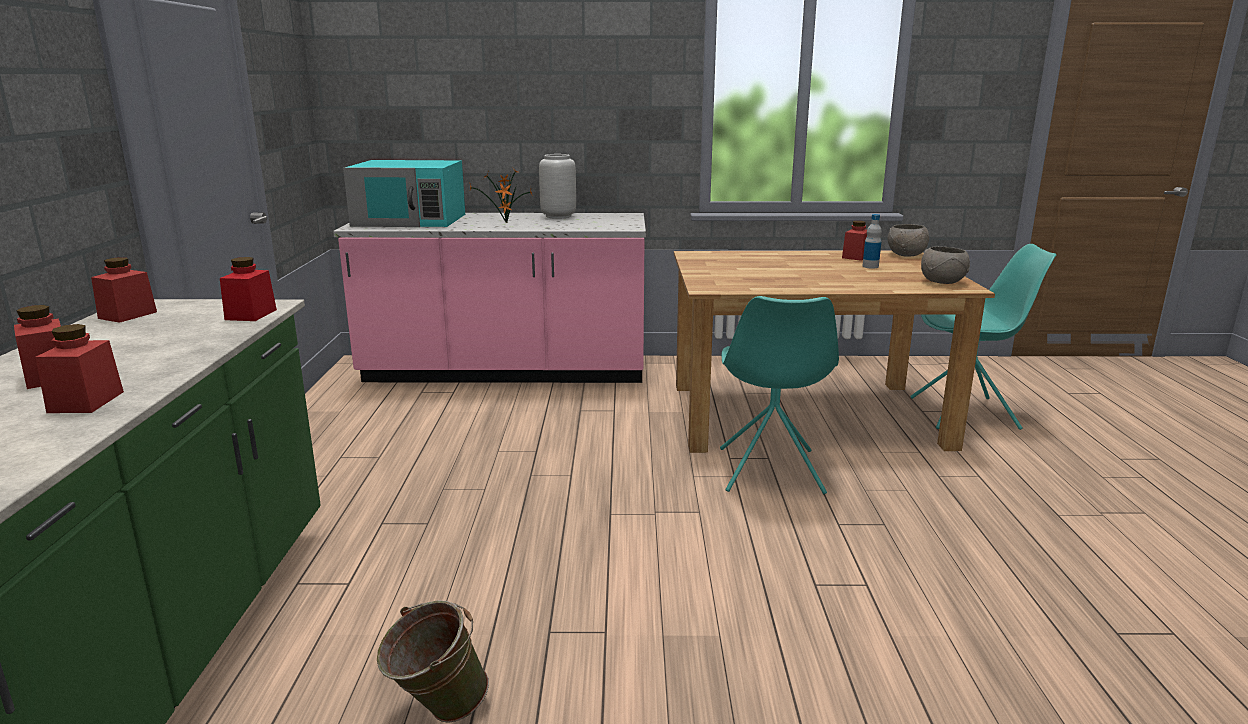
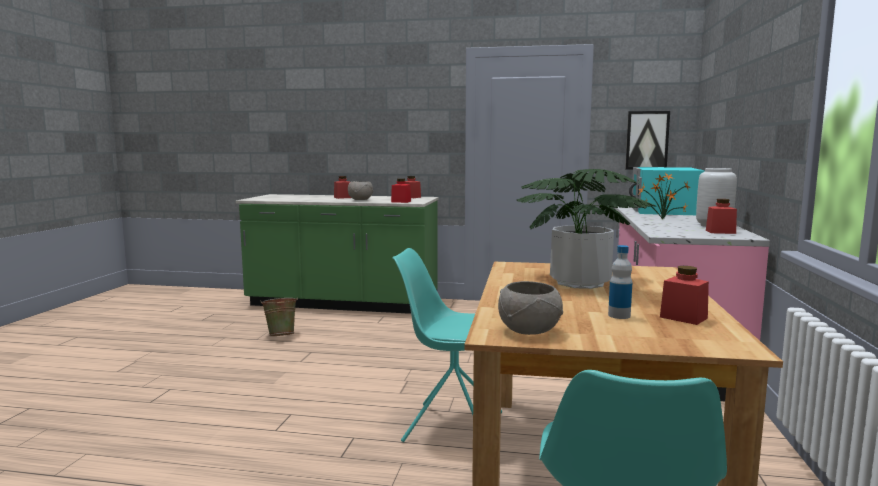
camera: 100 degrees right, 10 degrees down
red jar [36,324,124,413] -> red jar moved to [706,199,737,234]
grey bowl [888,224,929,257] -> grey bowl moved to [348,181,373,200]
none -> potted plant [517,169,655,289]
none -> picture [625,111,670,170]

